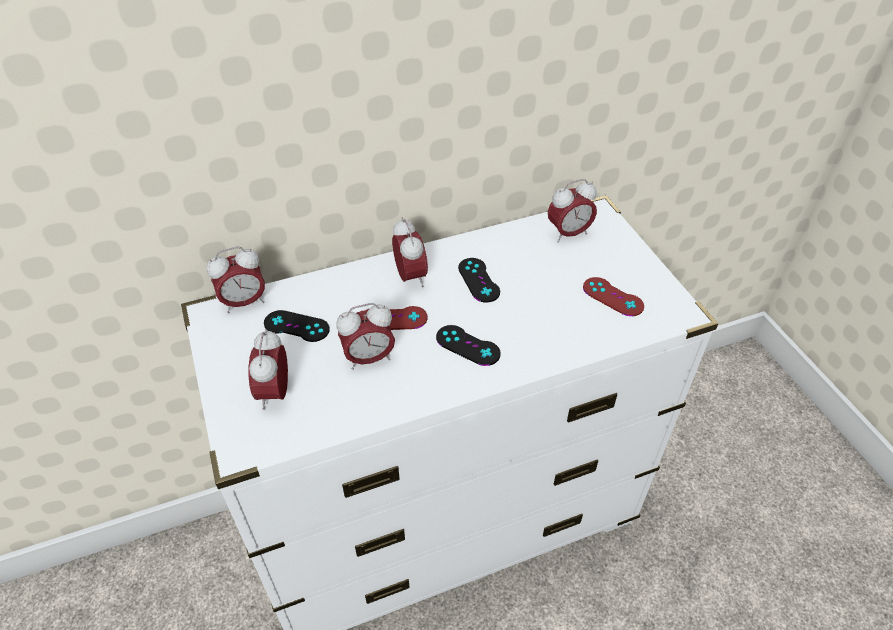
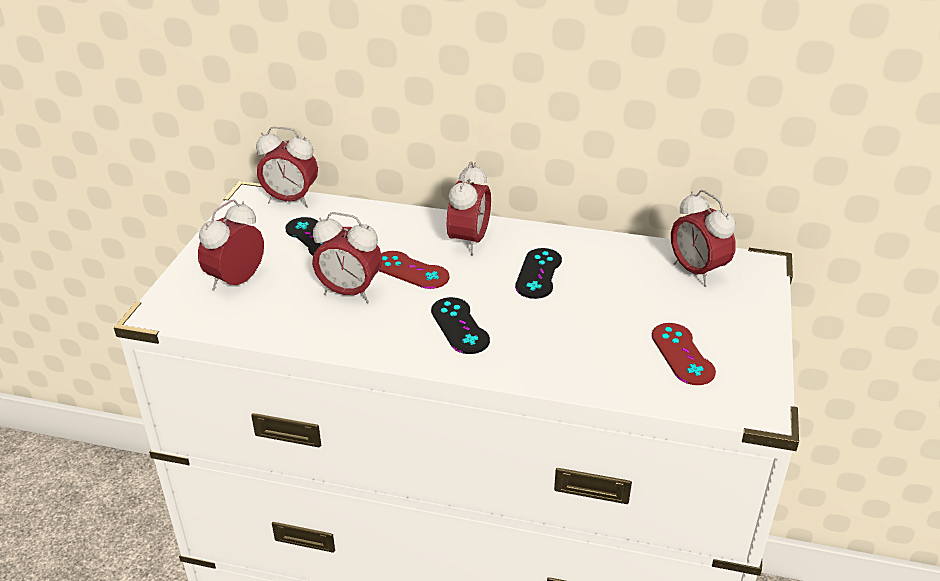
camera: 35 degrees right, 10 degrees down
alarm clock [548,179,597,242] -> alarm clock turned 45 degrees clockwise [671,190,736,287]

